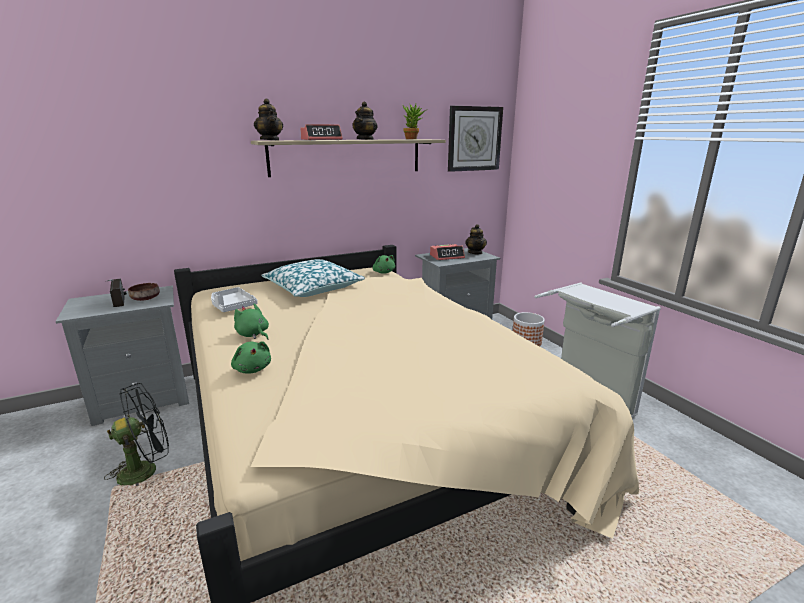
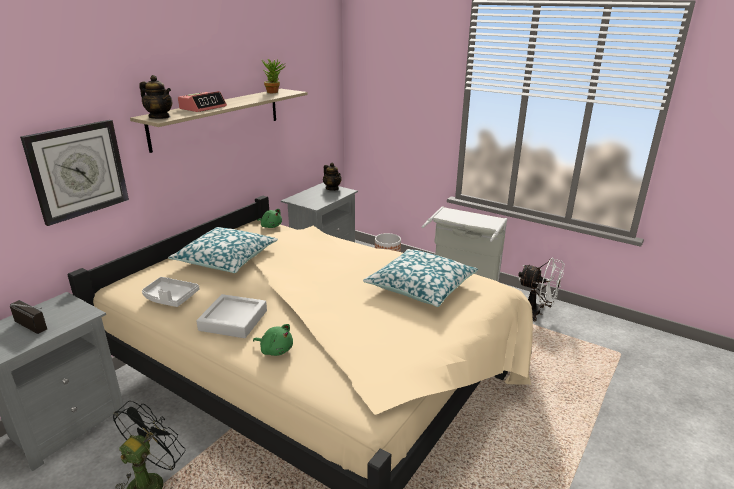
camera: 30 degrees left, 5 degrees up
brown bowl [128,283,160,301] -> none
green plush toy [234,303,269,340] -> grey tray [196,294,267,338]
teapot [352,102,378,140] -> none
alarm clock [430,244,465,260] -> none
wall clock [448,106,503,172] -> wall clock moved to [20,120,129,226]
none -> pillow [363,249,478,307]
none -> white fan [518,258,565,322]

